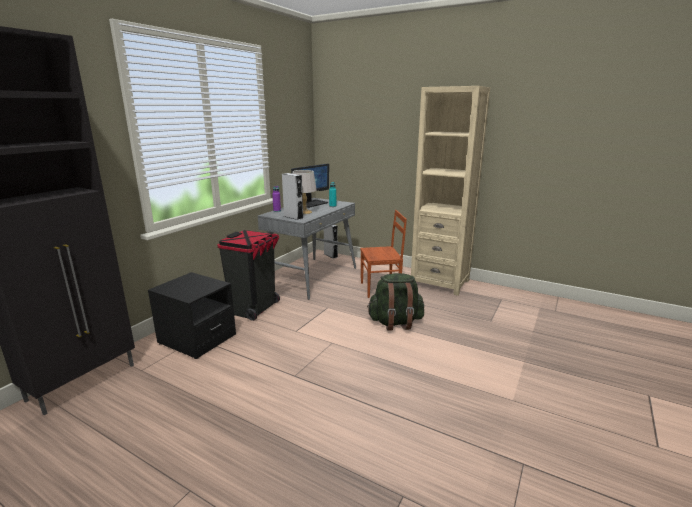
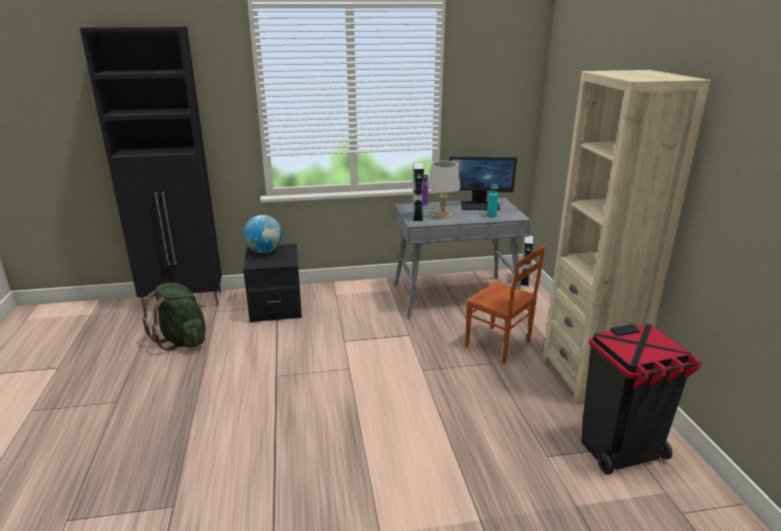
camera: 50 degrees right, 5 degrees up
black trash can [217,230,280,321] -> black trash can moved to [581,324,702,475]
green backpack [367,273,424,331] -> green backpack moved to [142,283,206,351]
none -> globe [243,215,282,253]

